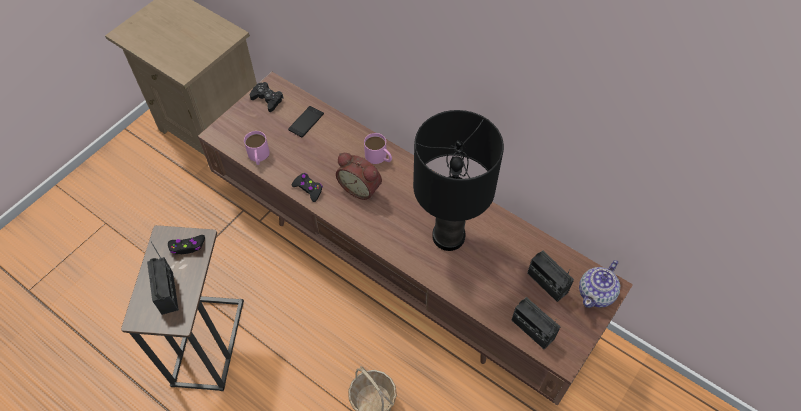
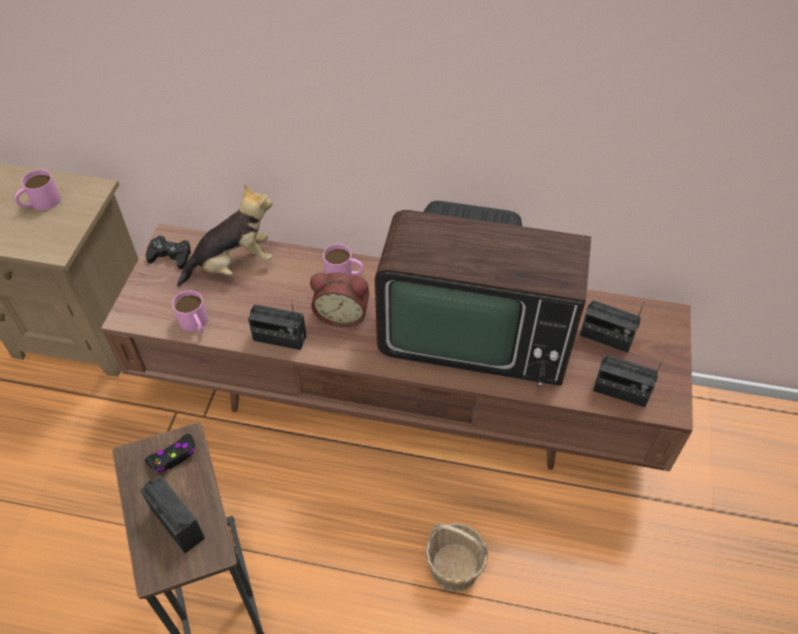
camera: 25 degrees left, 5 degrees down
phone [288,106,324,137] -> plush toy [177,184,273,287]
black game controller [292,173,323,202] -> radio [248,299,307,350]
black table lamp [413,110,504,251] -> television [375,201,591,387]
teapot [579,260,620,308] -> none
none -> pink mug [15,170,61,210]

